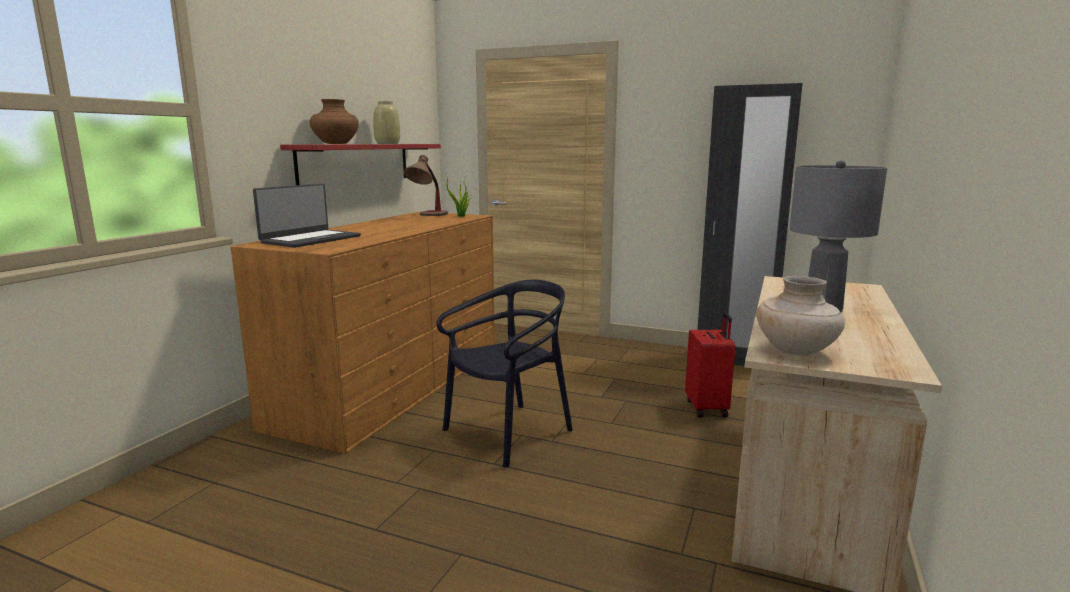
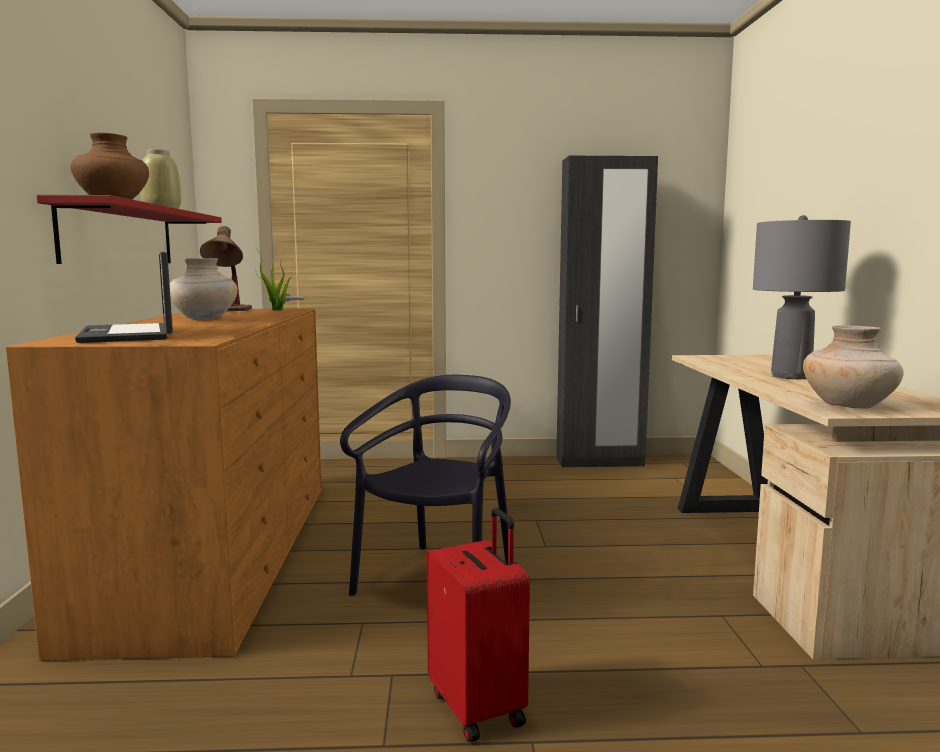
camera: 25 degrees left, 5 degrees down
laptop [253,184,361,248] -> laptop turned 150 degrees clockwise [75,252,173,343]
red suitcase [685,313,735,418] -> red suitcase moved to [426,508,530,742]
none -> beige vase [170,258,238,320]

